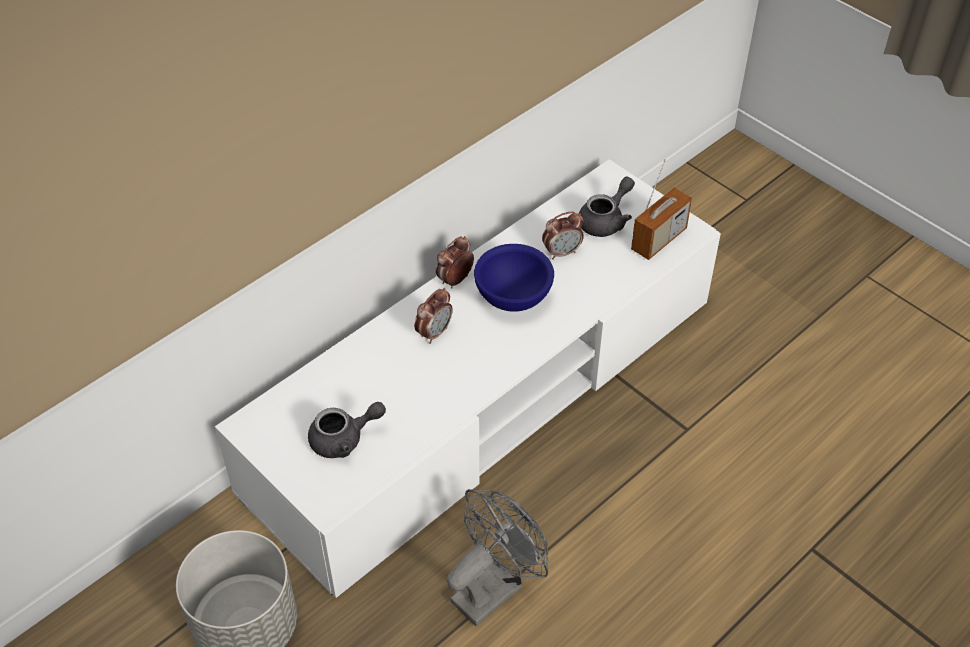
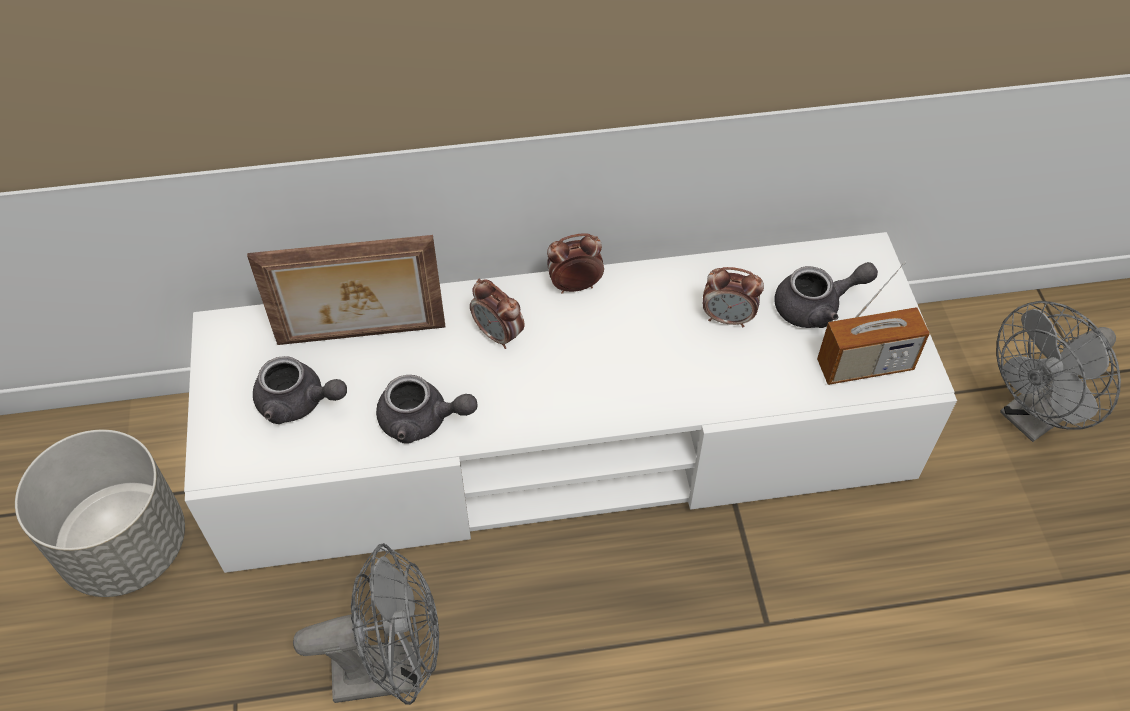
camera: 35 degrees right, 5 degrees up
alarm clock [414,288,453,344] -> alarm clock turned 60 degrees clockwise [470,279,525,349]
blue bowl [474,244,554,312] -> none
none -> picture frame [247,235,445,345]
none -> grey teapot [376,375,477,444]
none -> grey fan [996,301,1121,442]

